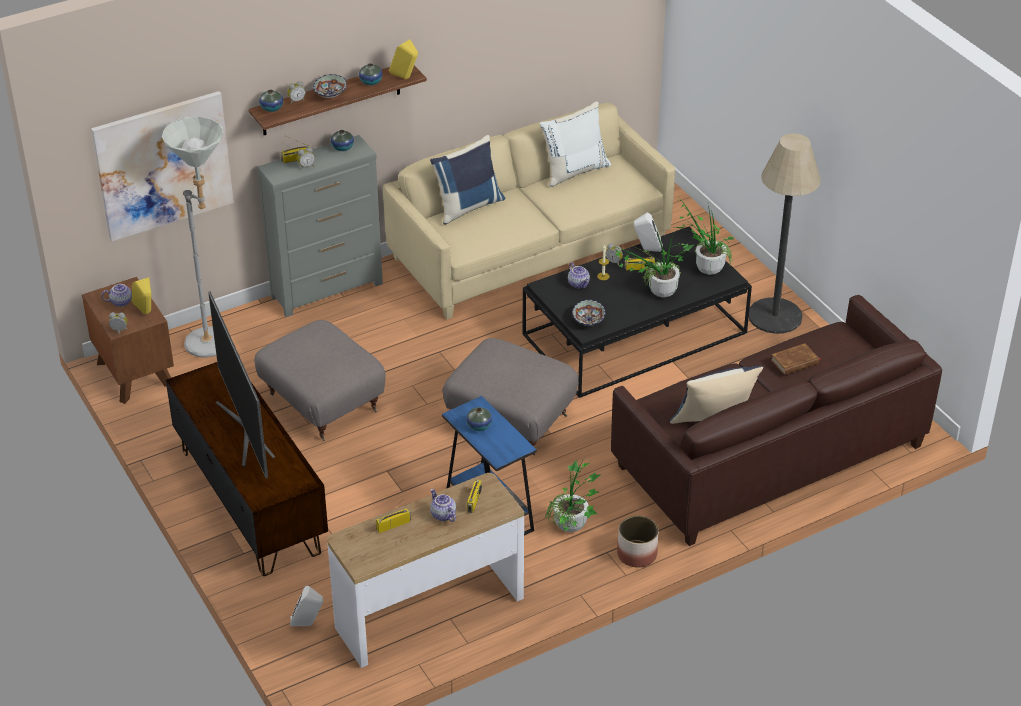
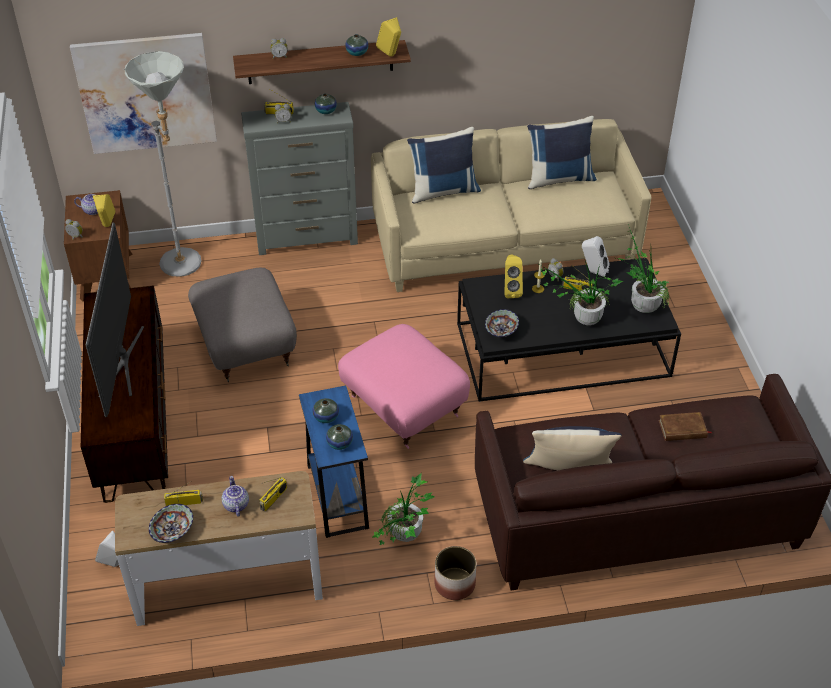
camera: 20 degrees right, 5 degrees up
vase [259,90,283,112] -> vase moved to [326,424,353,450]
bowl [313,74,347,98] -> bowl moved to [149,504,193,543]
grey ottoman [442,338,578,455] -> pink ottoman [338,324,470,449]
white pillow [539,101,611,187] -> blue pillow [527,116,597,189]
teapot [568,262,590,288] -> yellow speaker [504,254,523,298]
floor lamp [749,133,821,334] -> none

